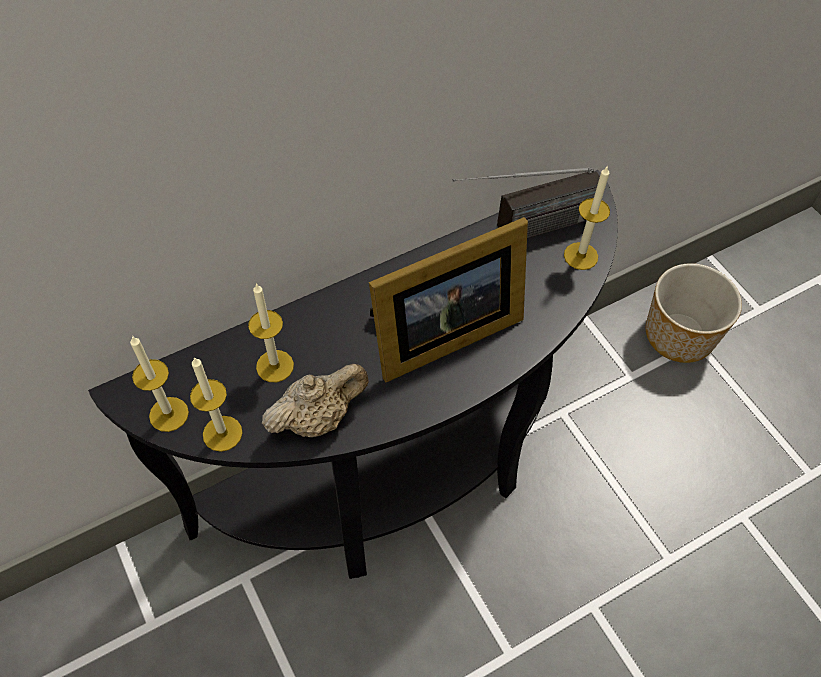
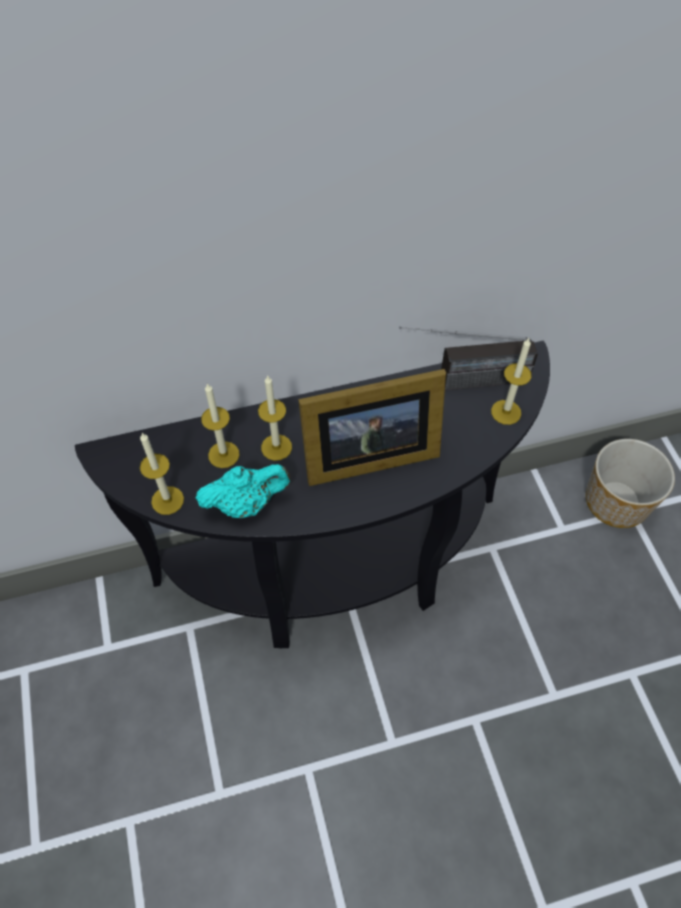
camera: 15 degrees right, 0 degrees up
candle [130,336,189,432] -> candle moved to [258,375,292,461]
beige teapot [262,364,369,437] -> turquoise teapot [195,464,290,518]

